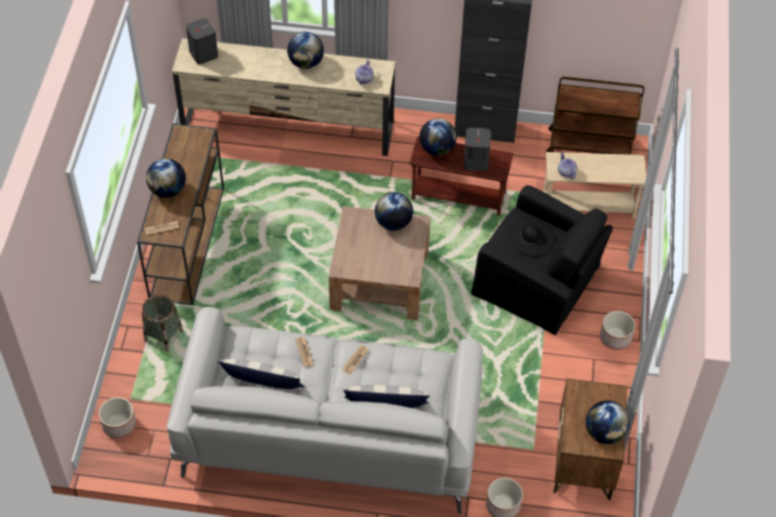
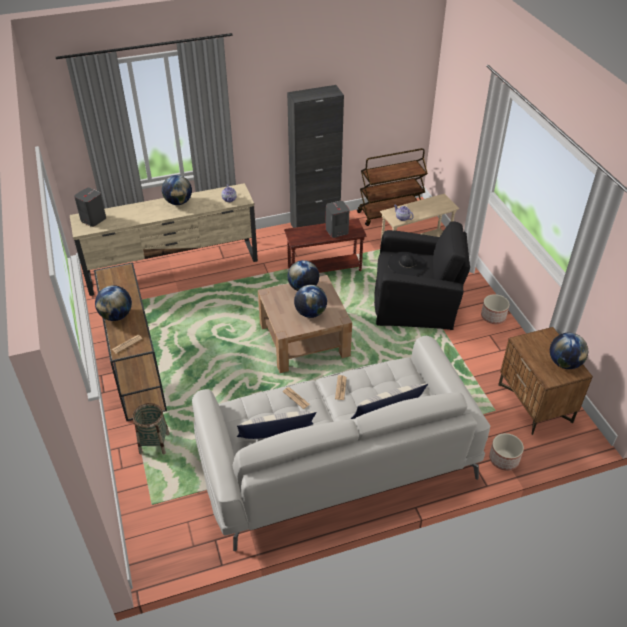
camera: 25 degrees left, 10 degrees down
planter [99,397,136,438] -> none
globe [419,118,457,156] -> globe moved to [294,285,327,318]

